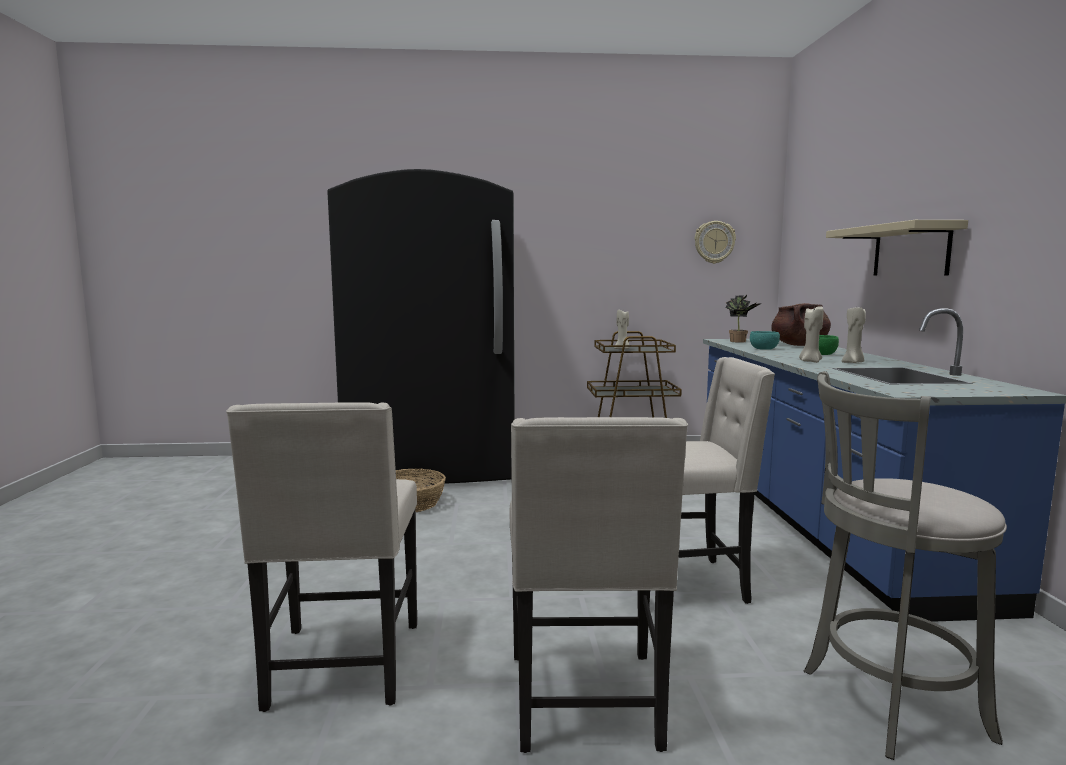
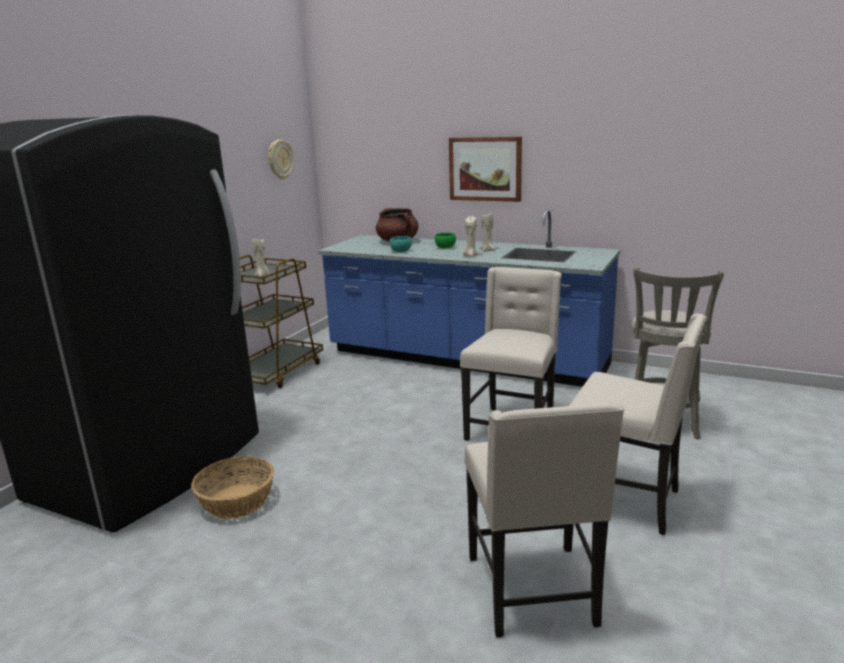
camera: 60 degrees left, 10 degrees up
beige chair [226,402,417,712] -> beige chair turned 60 degrees clockwise [465,401,624,638]
potted plant [726,295,762,343] -> none
beige shelf [826,220,968,276] -> picture [449,137,522,202]

